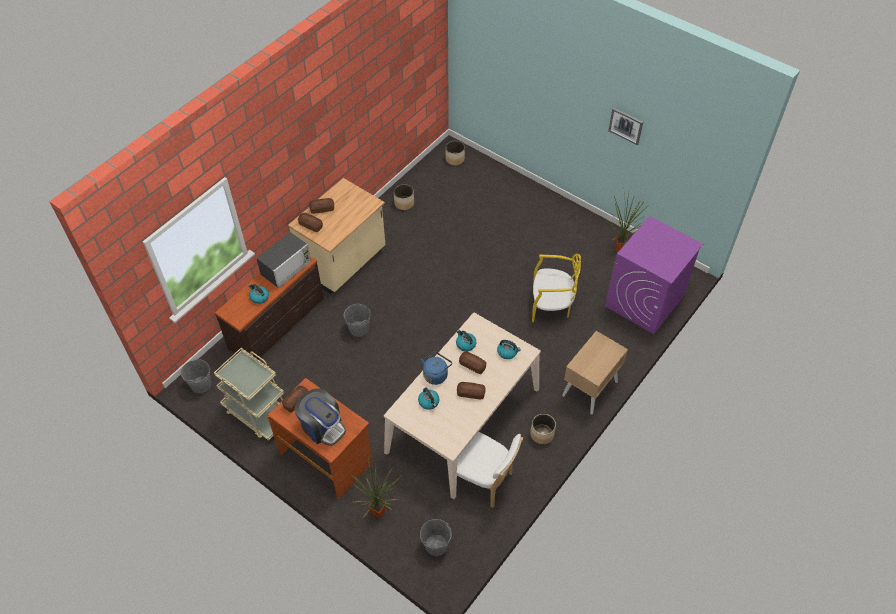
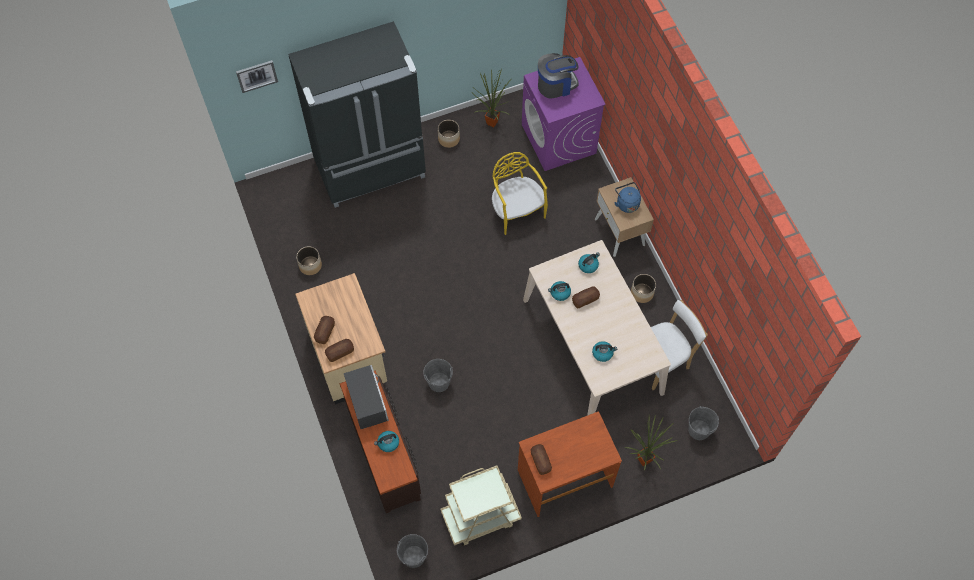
camera: 60 degrees left, 10 degrees up
coffee machine [295,388,346,446] -> coffee machine moved to [538,53,579,99]
blue kettle [421,351,452,385] -> blue kettle moved to [614,182,641,213]
planter [445,141,465,165] -> planter moved to [438,120,460,148]
bread [457,382,486,399] -> none
yellow chair [532,254,581,322] -> yellow chair turned 60 degrees counterclockwise [492,152,548,235]
picture [608,108,643,145] -> picture moved to [236,60,278,93]
none -> black fridge [288,21,426,208]

